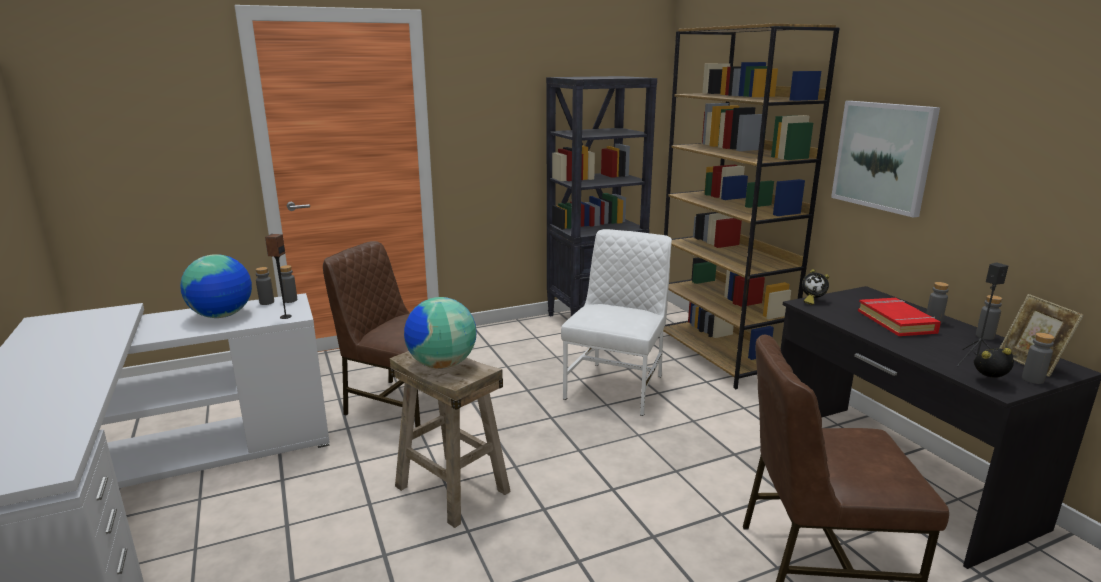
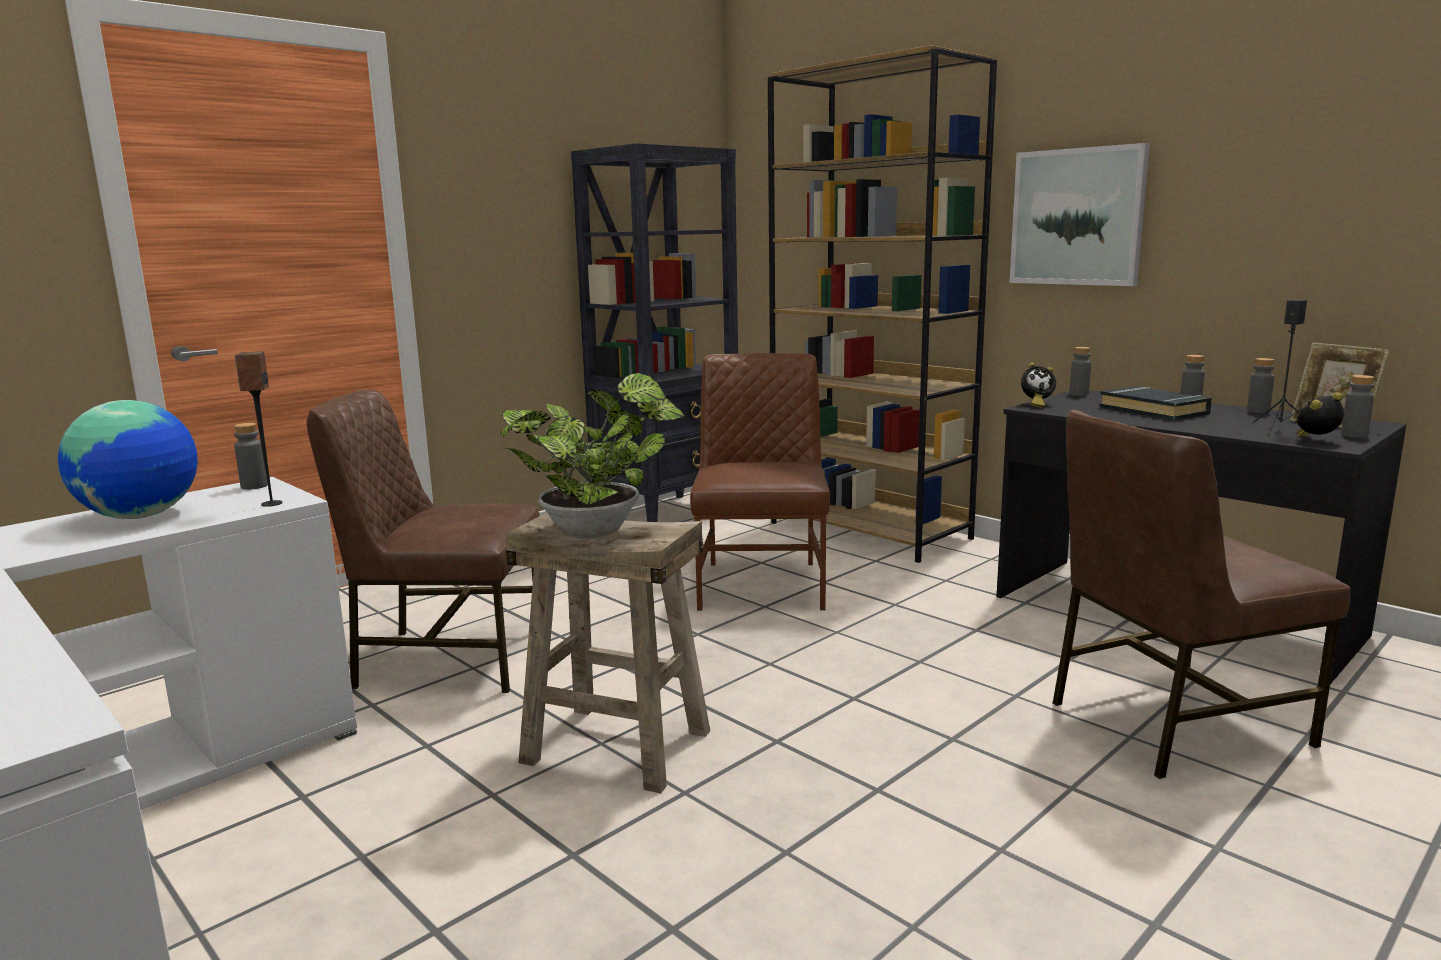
camera: 20 degrees left, 5 degrees down
grey bottle [256,267,274,305] -> grey bottle moved to [1069,347,1091,396]
globe [404,297,477,369] -> potted plant [500,373,684,539]
white chair [561,229,672,416] -> brown chair [690,353,830,611]
red book [858,298,941,336] -> black book [1099,386,1212,420]

